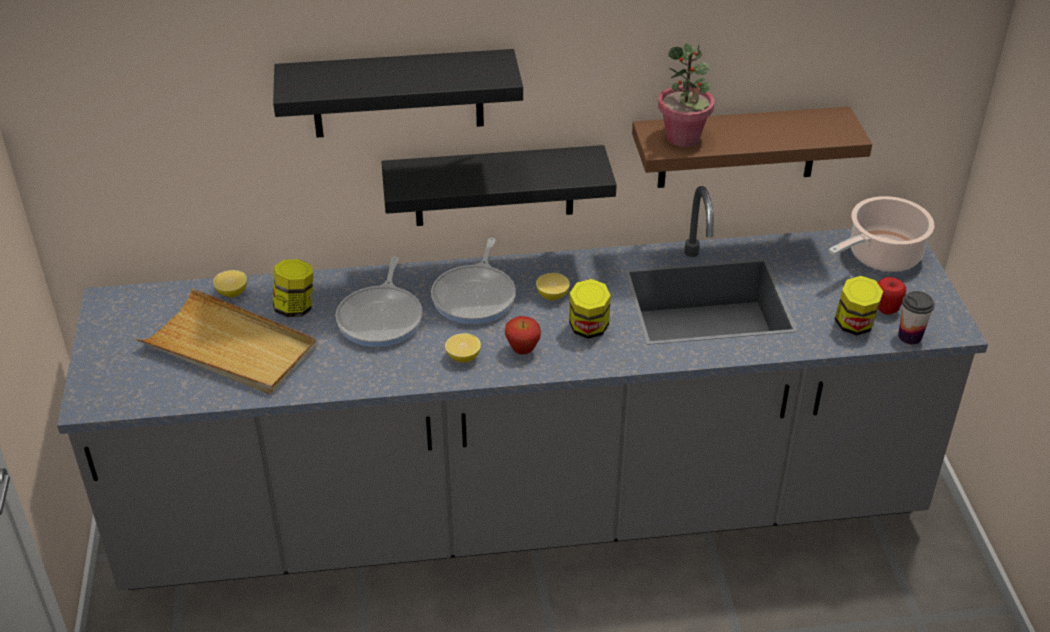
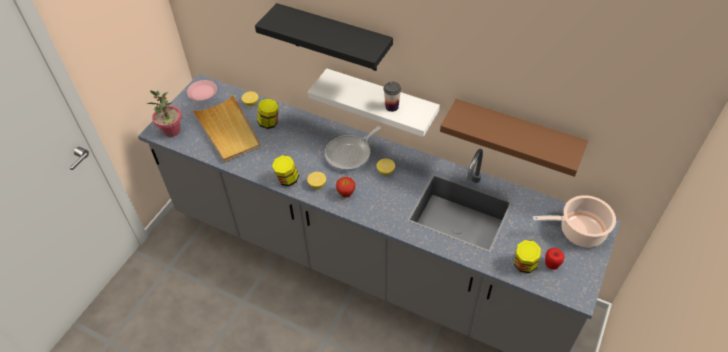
camera: 35 degrees right, 10 degrees up
frying pan [336,257,423,347] -> none
black shelf [381,145,617,226] -> white shelf [308,68,440,137]
jar [569,279,611,339] -> jar moved to [272,155,299,186]
potted plant [658,43,714,147] -> potted plant moved to [147,90,182,137]
cup [898,291,935,344] -> cup moved to [384,82,401,112]
none -> pink plate [187,80,217,101]

